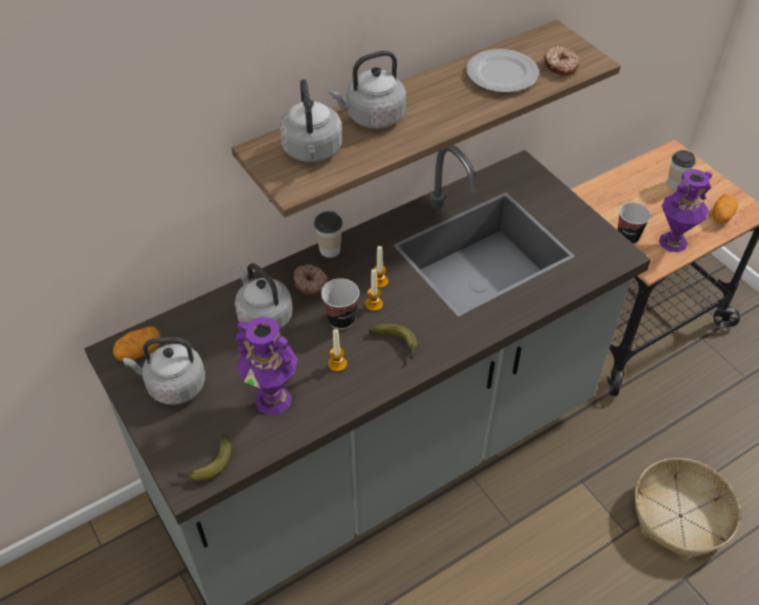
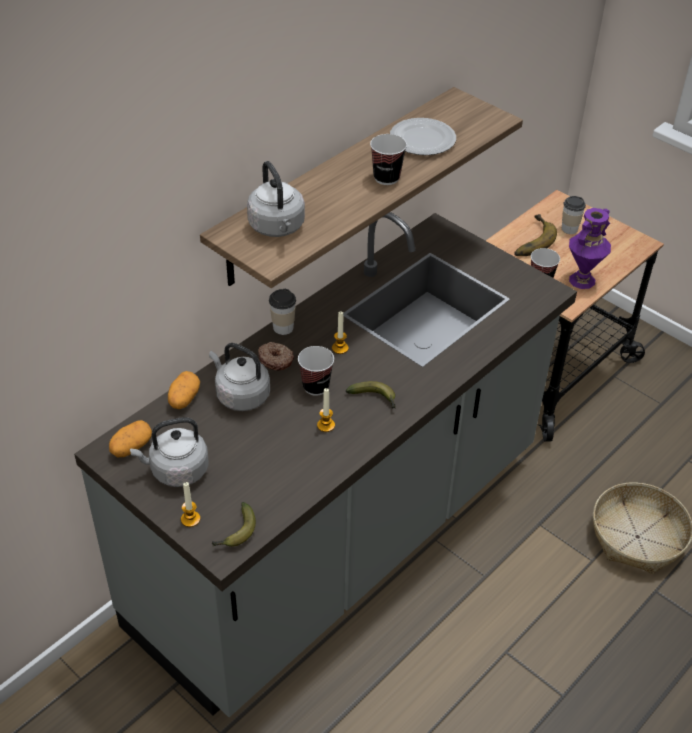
camera: 15 degrees left, 5 degrees down
purple vase [236,317,298,415] -> none
grey kettle [329,51,406,129] -> none
candle [365,269,383,311] -> candle moved to [181,482,200,527]
donut [544,46,579,76] -> none
potato [713,194,738,223] -> potato moved to [168,371,200,409]
none -> cup [370,134,407,185]
none -> banana [514,214,557,256]

